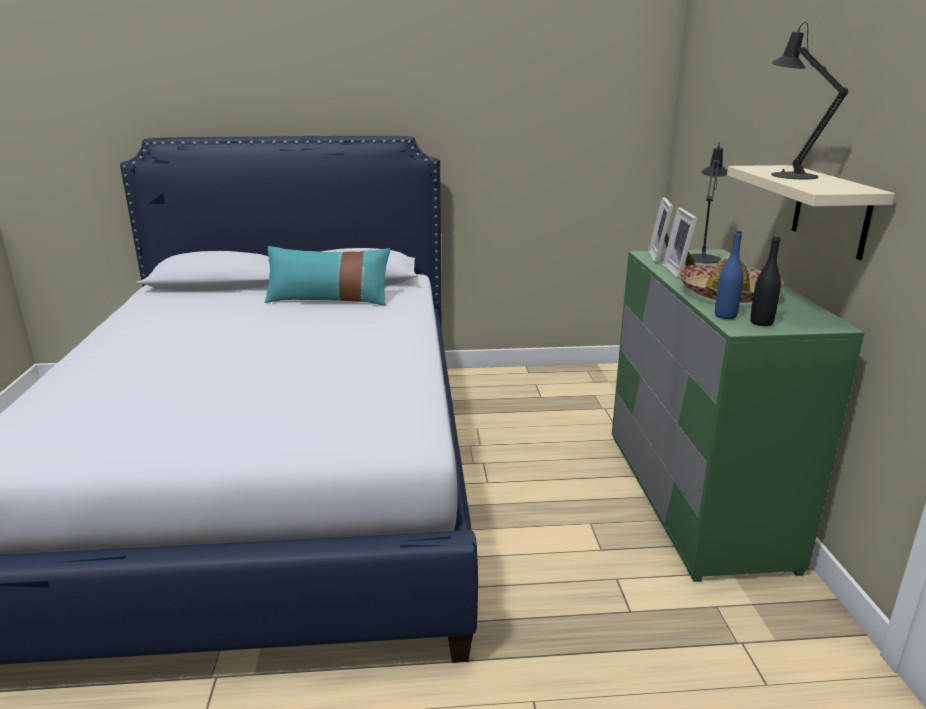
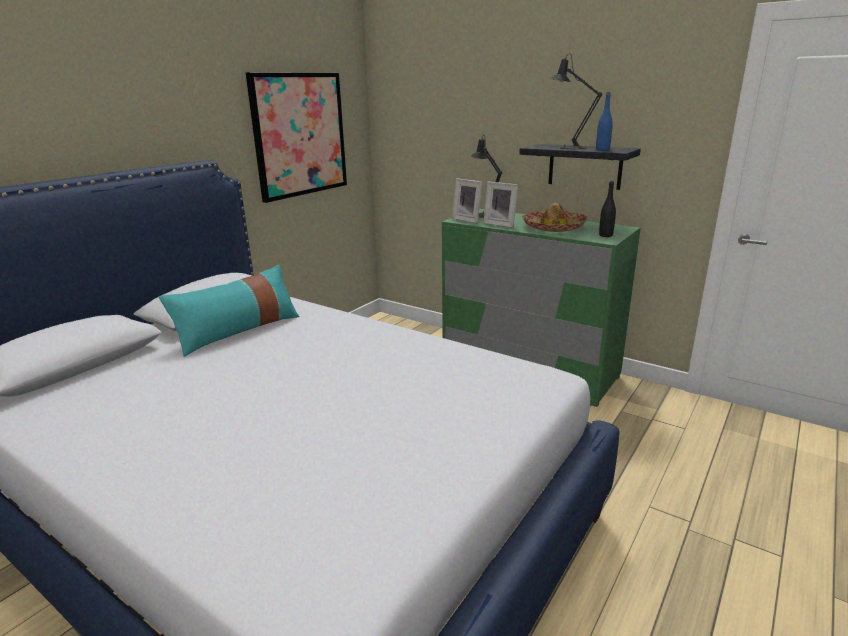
camera: 50 degrees left, 0 degrees up
blue bottle [715,230,743,319] -> blue bottle moved to [596,92,613,151]
beige shelf [727,165,895,260] -> black shelf [519,144,641,190]
none -> picture [246,72,347,203]

